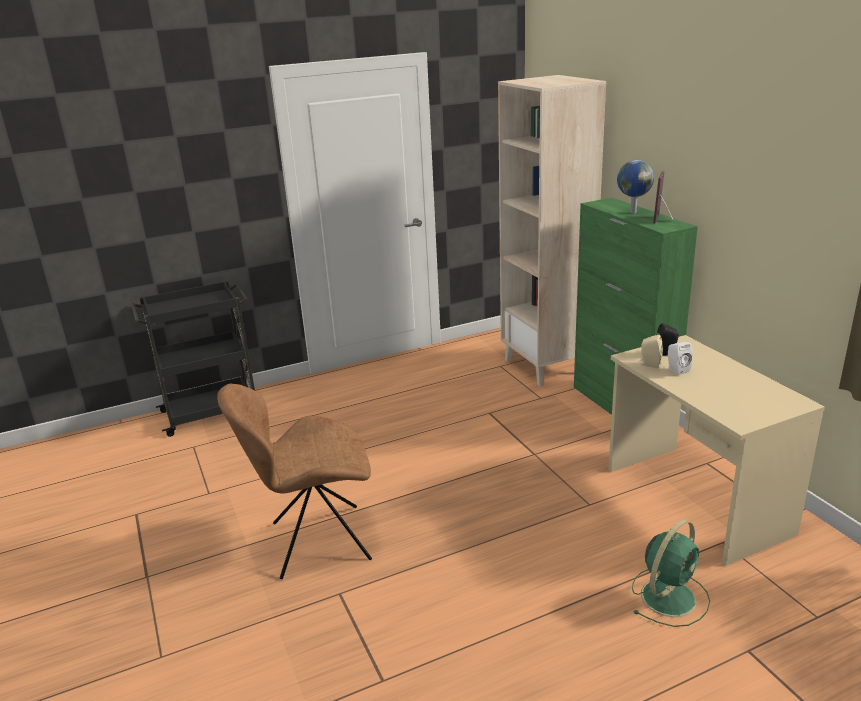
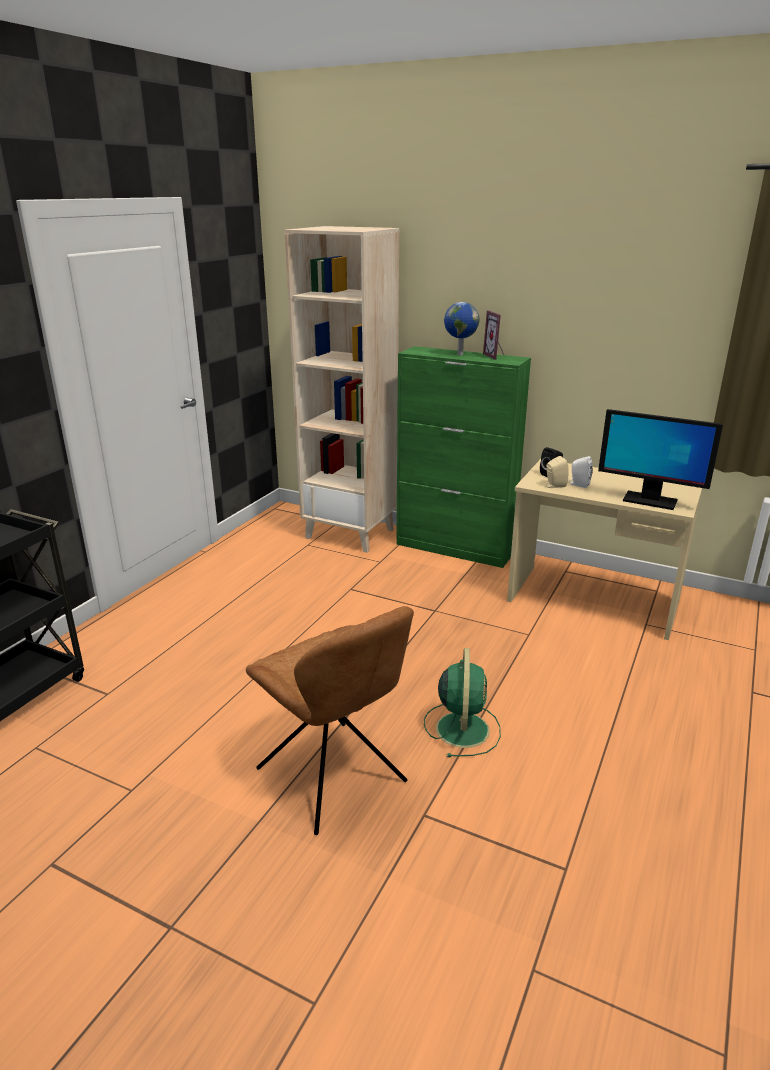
camera: 40 degrees left, 0 degrees up
brown chair [217,384,372,579] -> brown chair turned 75 degrees counterclockwise [246,606,414,835]
green fan [632,520,710,627] -> green fan moved to [424,648,501,757]
none -> monitor [598,409,723,510]

